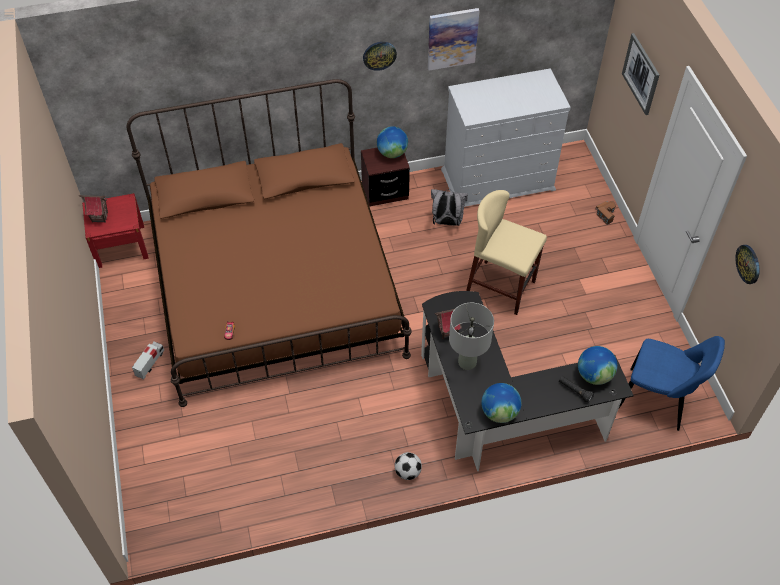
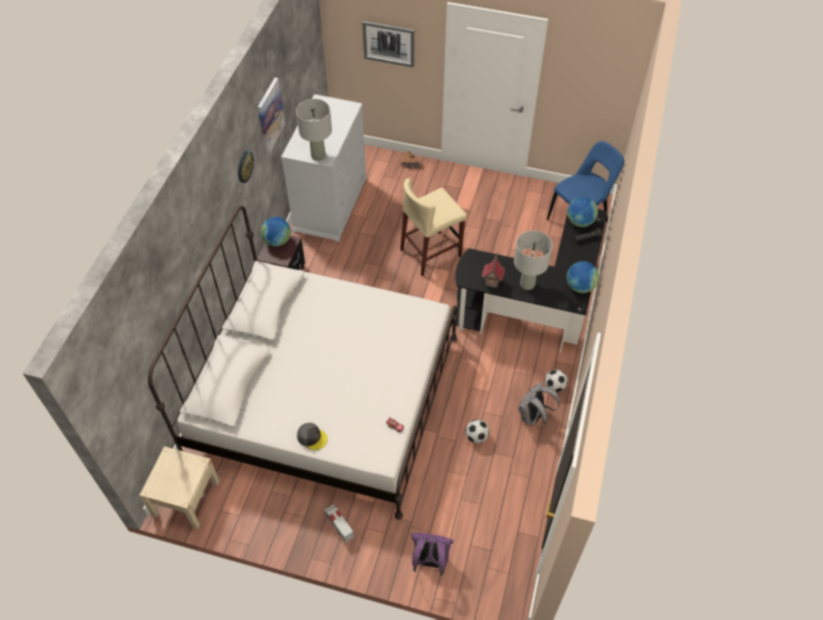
camera: 60 degrees left, 0 degrees up
toy house [79,195,108,223] -> none
red nightstand [82,193,149,268] -> beige nightstand [139,446,219,529]
brown bed [126,79,412,407] -> white bed [148,206,459,520]
grey backpack [431,189,468,226] -> grey backpack moved to [519,381,560,428]
wall clock [735,245,760,284] -> none
none -> grey table lamp [296,99,332,161]
none -> grey cap [297,423,328,450]
none -> purple backpack [411,533,453,575]
none -> football [466,419,489,443]

